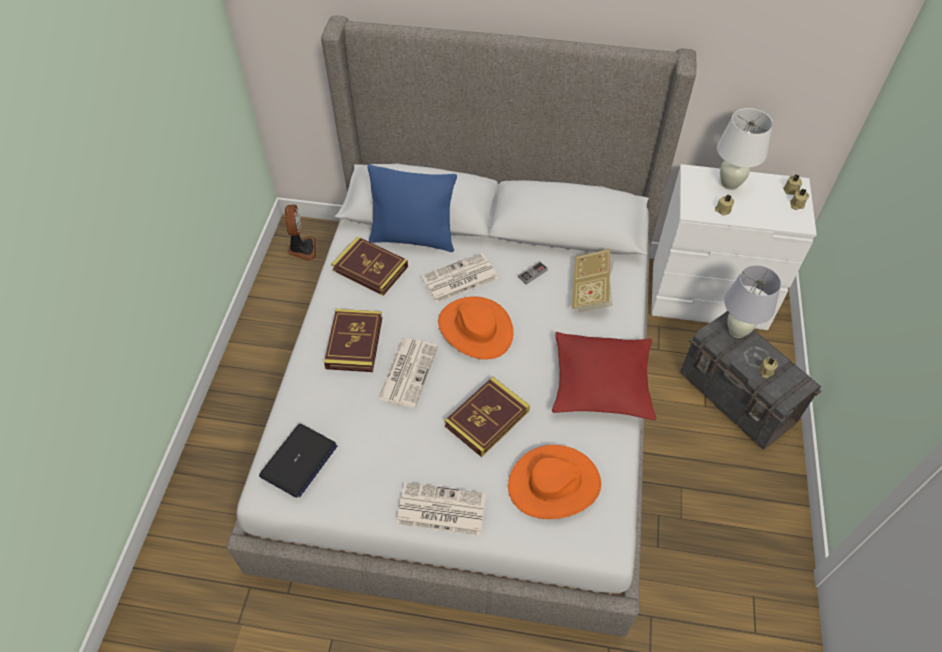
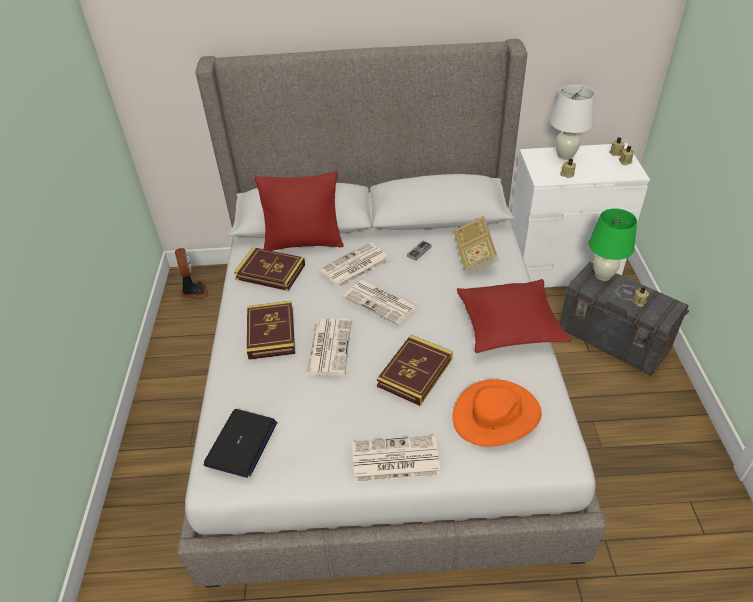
camera: 10 degrees left, 10 degrees down
blue pillow [368,164,457,252] -> red pillow [255,171,344,251]
orange hat [438,296,514,360] -> newspaper [343,279,418,325]
white table lamp [724,265,781,338] -> green table lamp [589,208,637,281]

